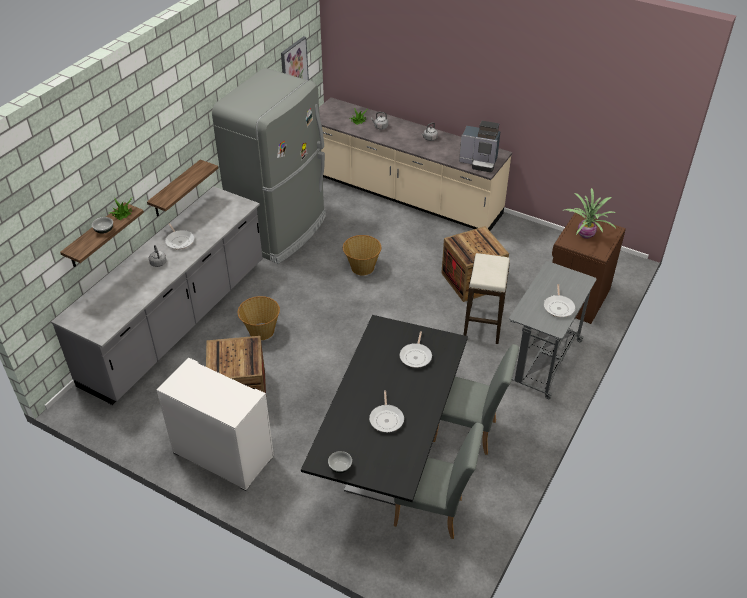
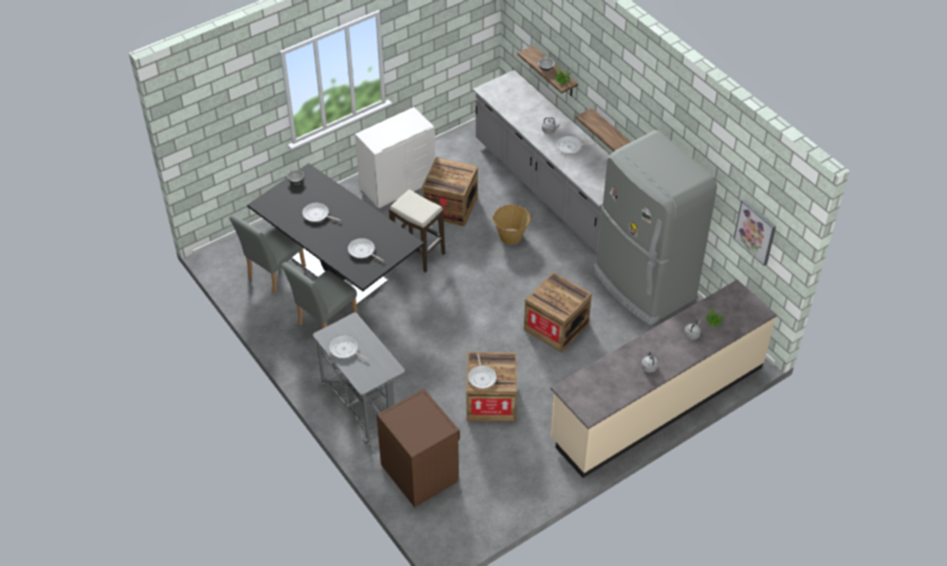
camera: 115 degrees right, 5 degrees up
basket [343,235,381,275] -> crate [524,272,592,352]
coffee machine [459,121,501,172] -> none
stool [464,253,510,344] -> stool moved to [389,190,445,273]
potted plant [563,188,617,239] -> none
none -> frying pan [468,354,497,388]

